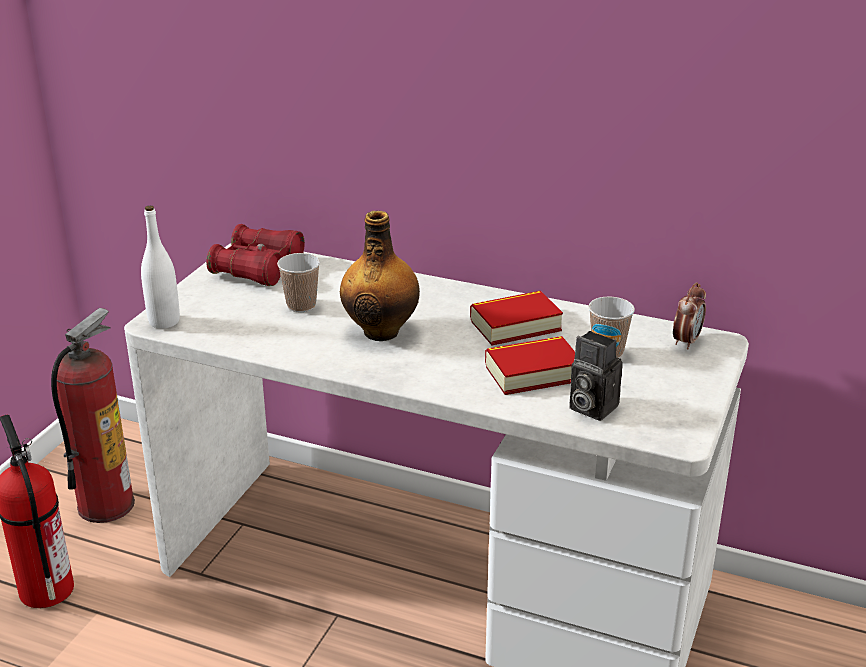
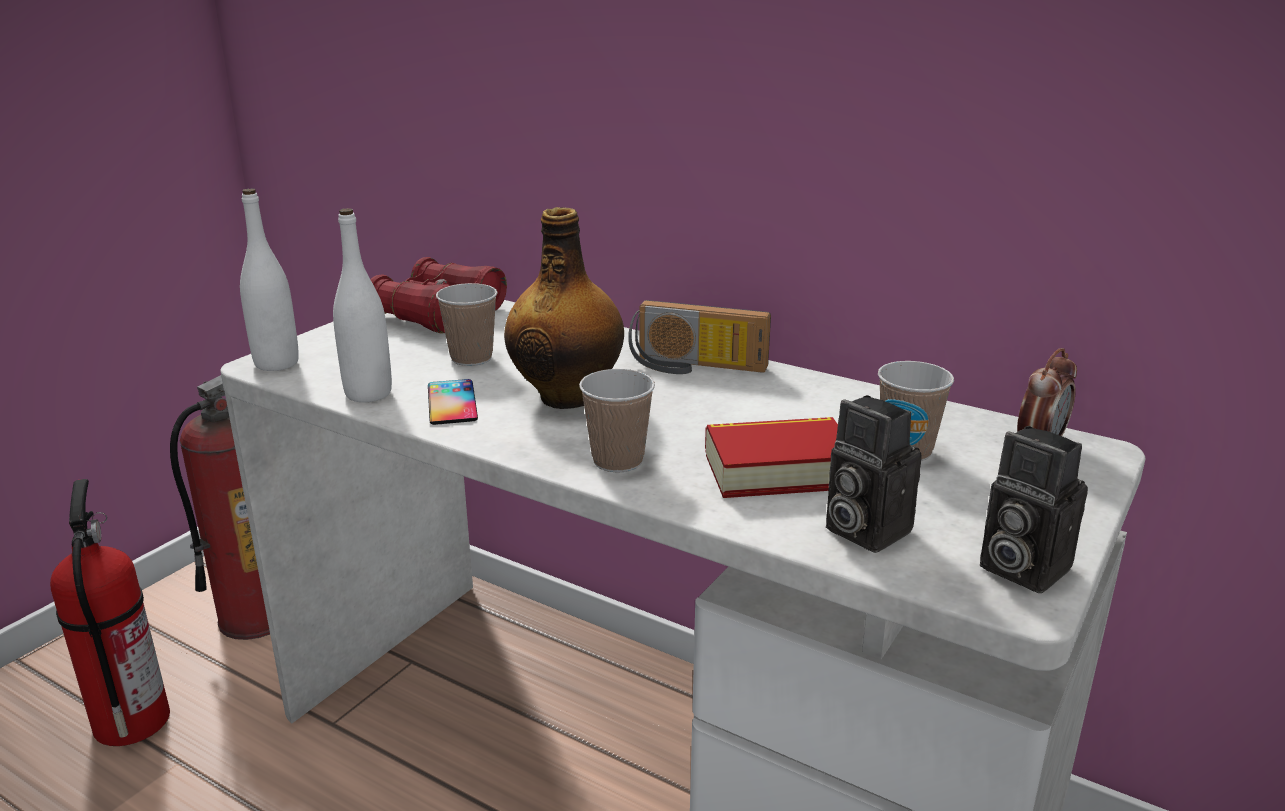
camera: 10 degrees right, 5 degrees down
book [470,291,563,345] -> none
none -> white bottle [333,208,392,402]
none -> phone [428,379,478,425]
none -> cup [579,369,655,473]
none -> radio [628,300,771,374]
none -> camera [980,426,1088,593]

